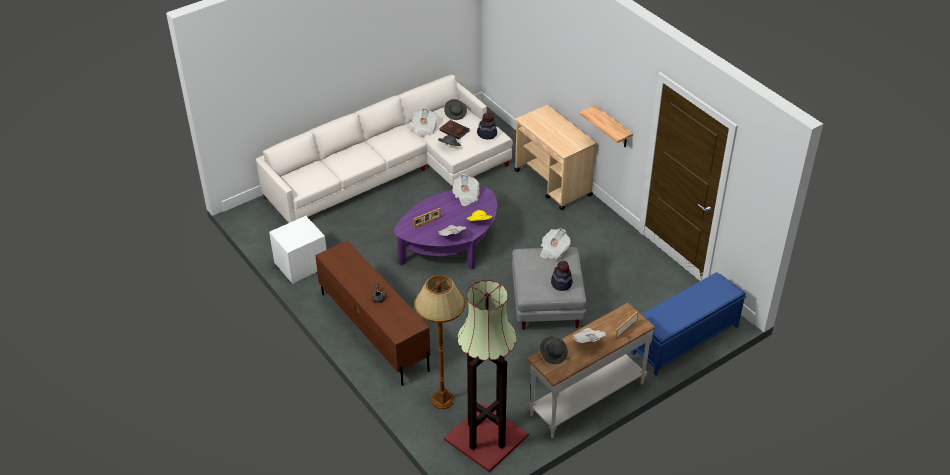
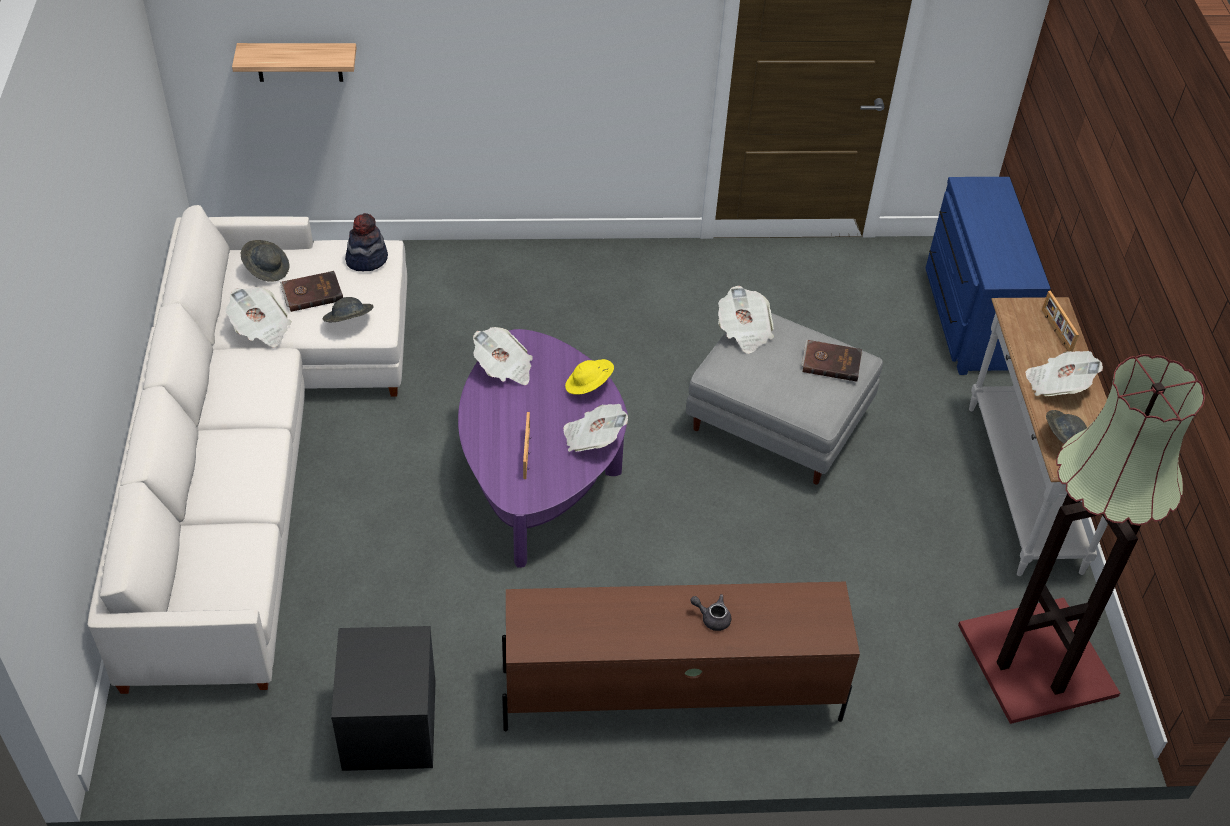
camera: 60 degrees left, 5 degrees up
white nightstand [269,216,327,284] -> black nightstand [331,626,436,771]
brown floor lamp [414,275,465,409] -> none
beige cart [514,105,597,210] -> none
hat [551,261,573,291] -> brown book [801,339,862,382]
shelf [580,105,633,147] -> shelf moved to [232,43,356,82]
blue bench [631,272,746,376] -> blue dresser [925,177,1050,375]

